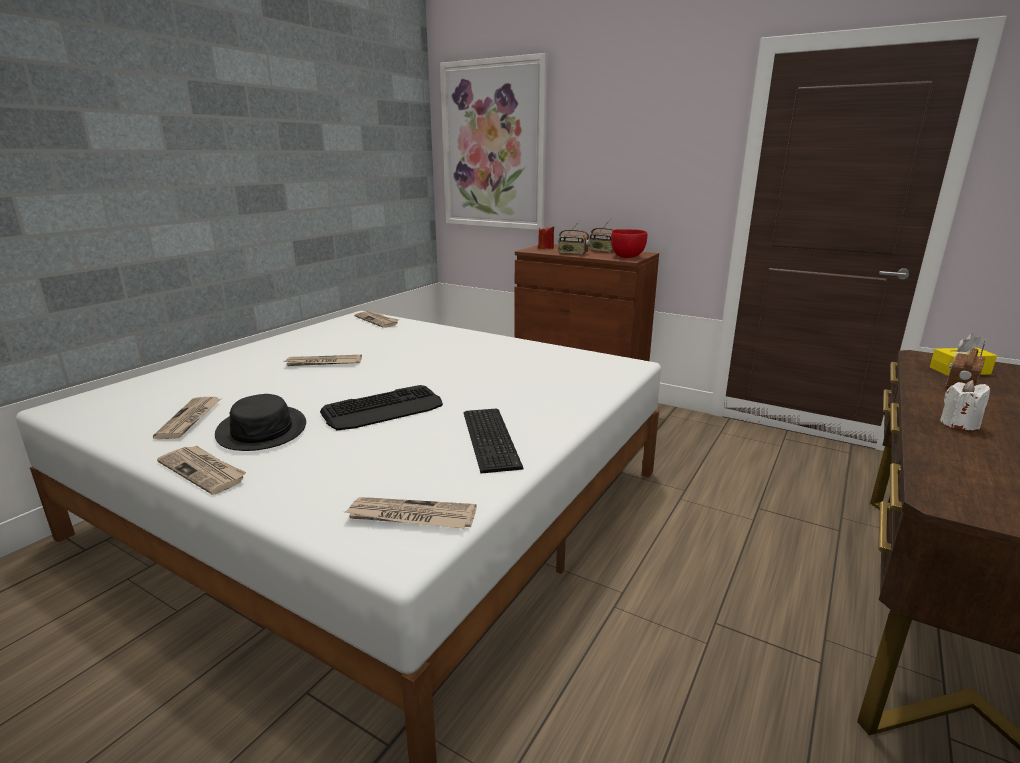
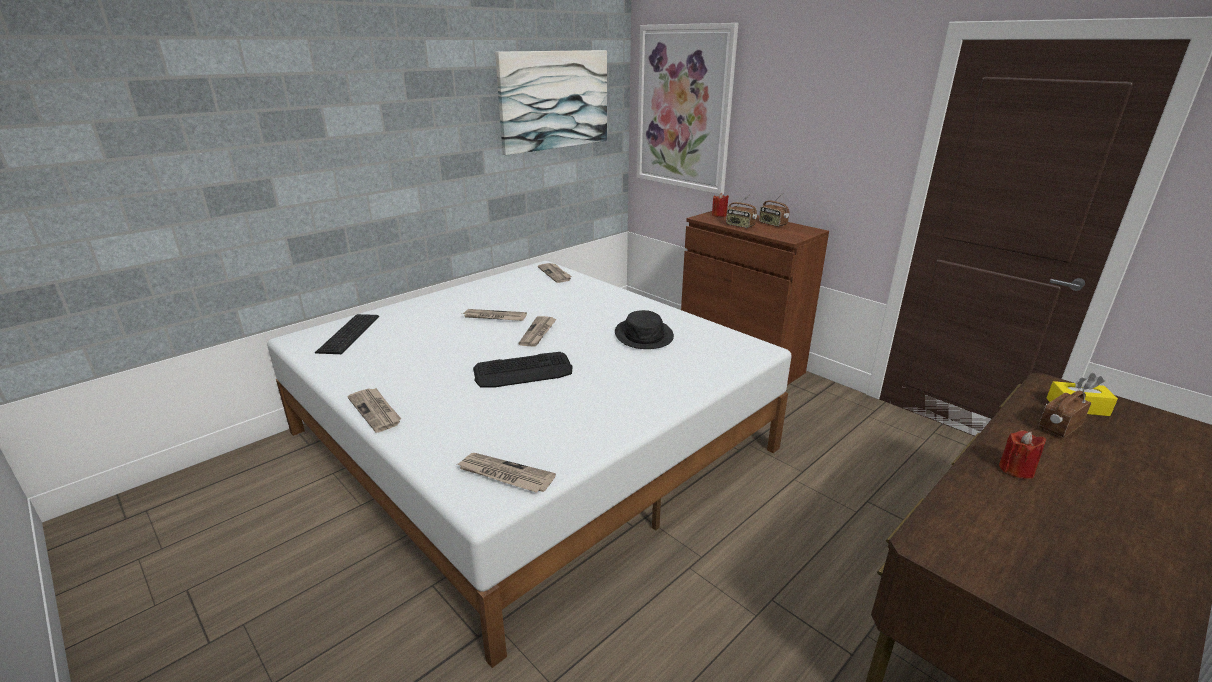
camera: 15 degrees right, 5 degrees up
newspaper [153,397,221,439] -> newspaper moved to [518,316,557,347]
black hat [215,394,306,451] -> black hat moved to [615,310,674,349]
keyboard [464,409,524,474] -> keyboard moved to [315,314,379,354]
red bowl [611,229,647,258] -> none
white candle [940,380,990,430] -> red candle [999,430,1046,479]
none -> picture [495,50,607,155]

